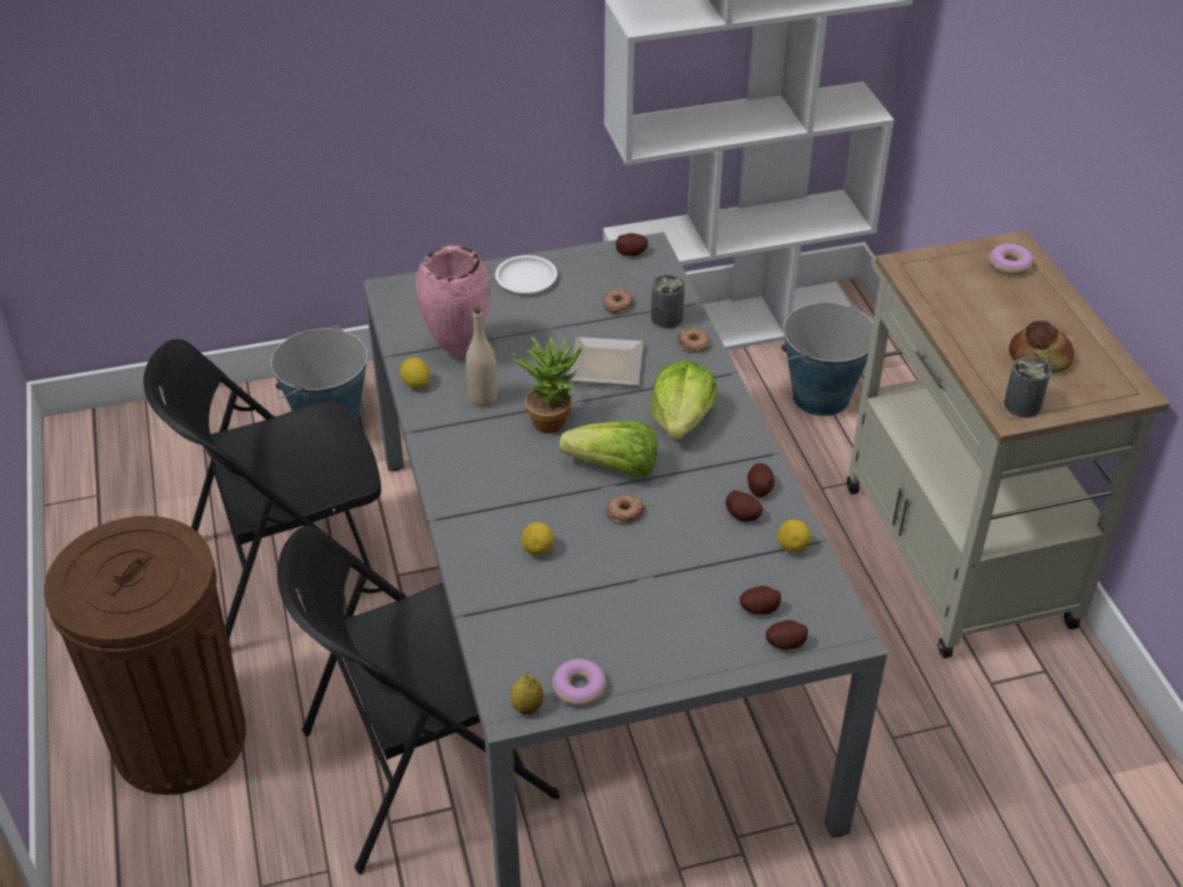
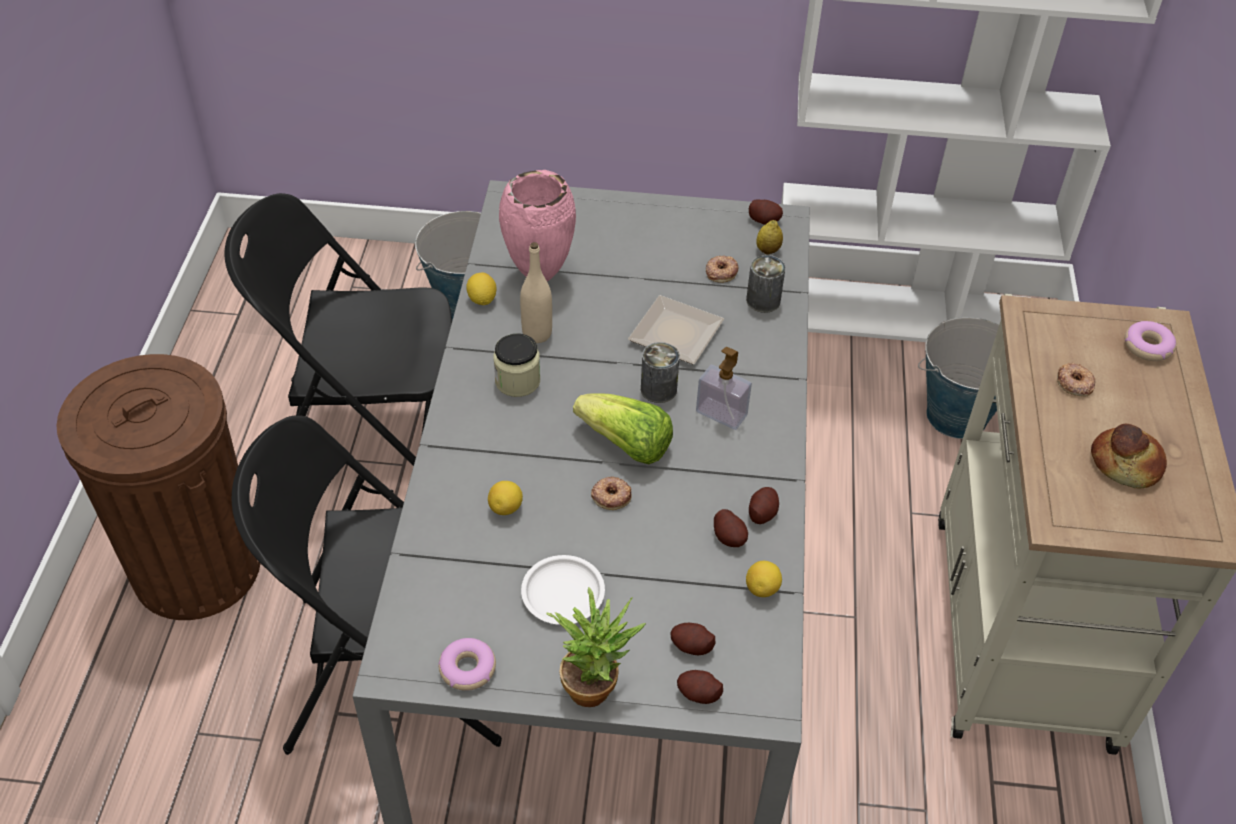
camera: 20 degrees right, 5 degrees up
white plate [495,255,557,293] -> white plate moved to [521,555,605,625]
potted plant [511,333,583,433] -> potted plant moved to [546,587,646,707]
lemon [511,674,543,714] -> lemon moved to [756,220,783,255]
lettuce [650,360,717,439] -> soap dispenser [696,347,752,430]
donut [678,328,710,353] -> donut moved to [1057,363,1095,396]
can [1004,357,1051,418] -> can moved to [641,342,680,403]
none -> jar [493,333,540,397]

